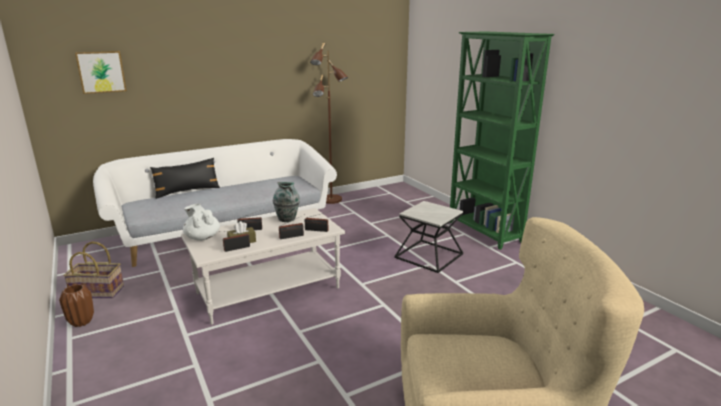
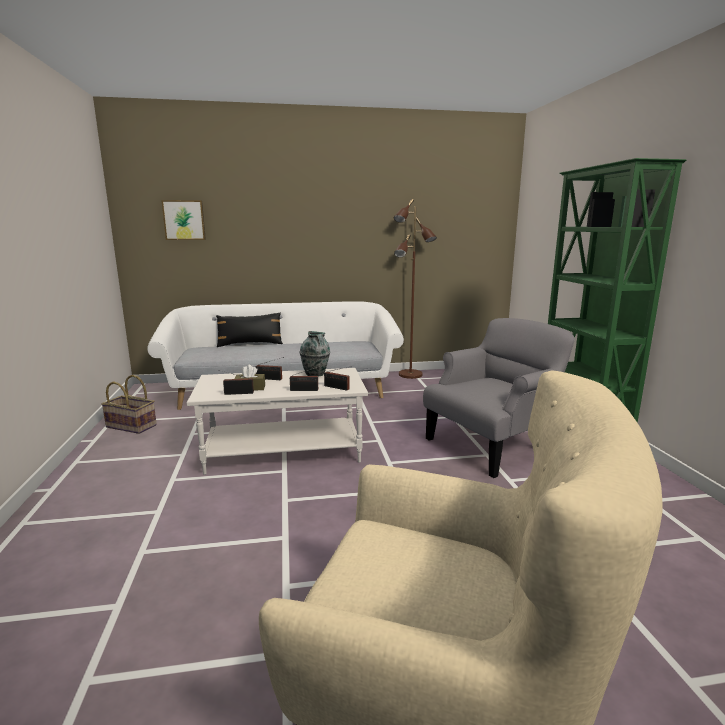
camera: 20 degrees right, 5 degrees down
brown vase [59,284,94,327] -> none
white teapot [183,203,220,241] -> none
side table [394,201,463,273] -> grey armchair [423,318,575,478]

